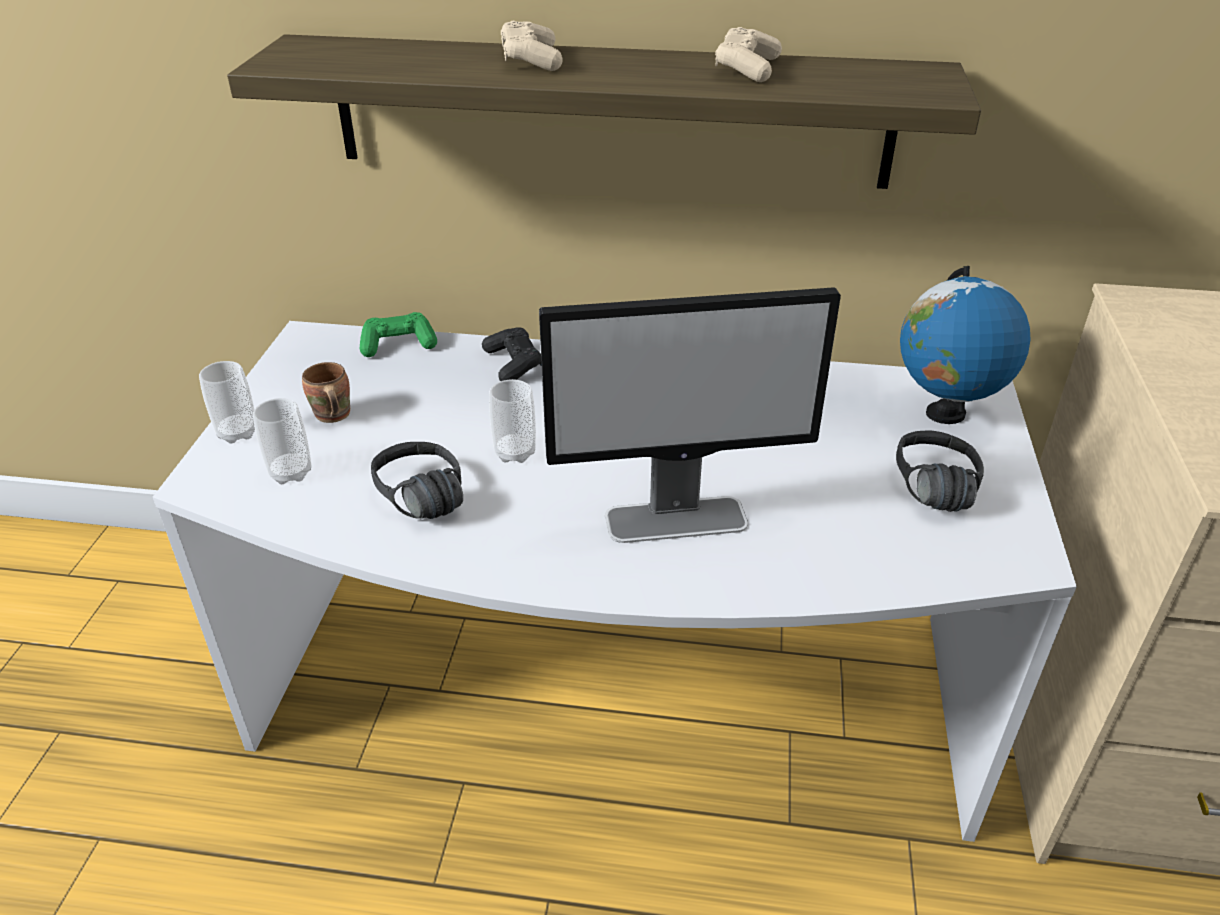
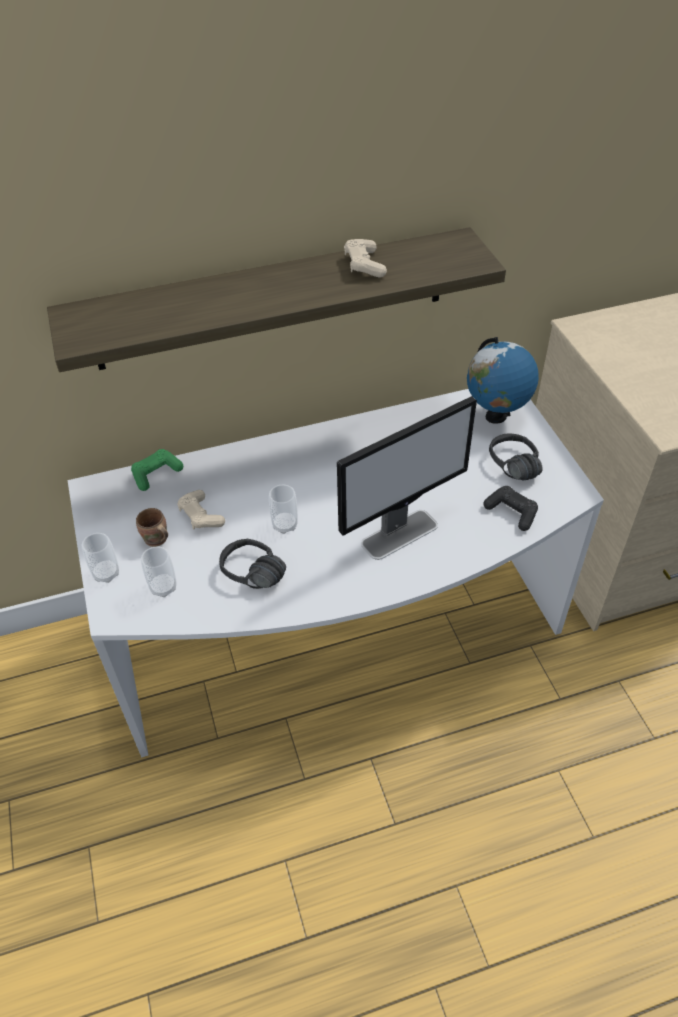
camera: 25 degrees left, 10 degrees up
black game controller [482,327,542,381] -> black game controller moved to [484,486,538,531]
beige game controller [501,21,563,71] -> beige game controller moved to [178,490,225,530]

